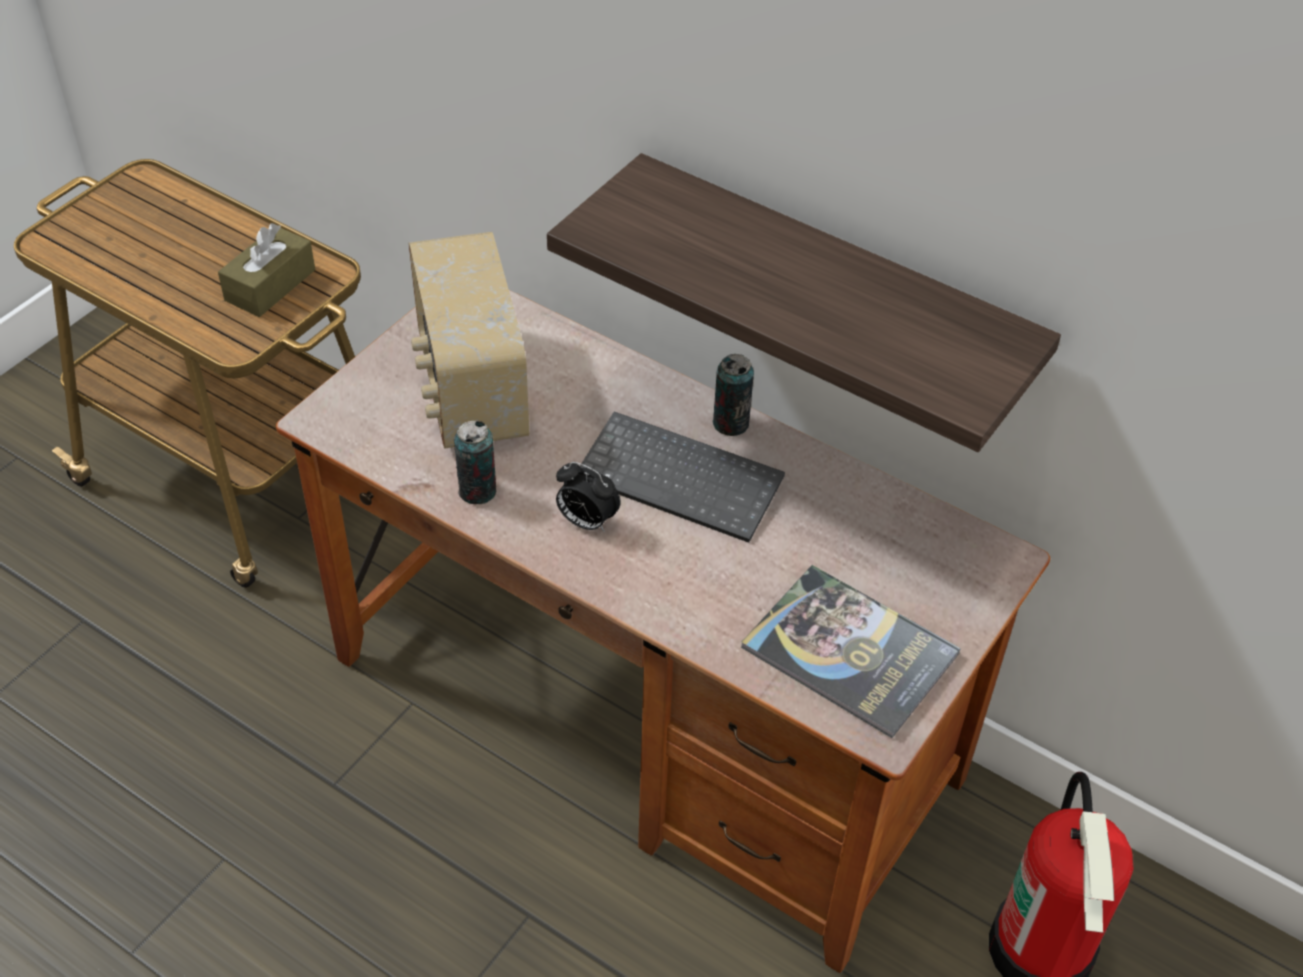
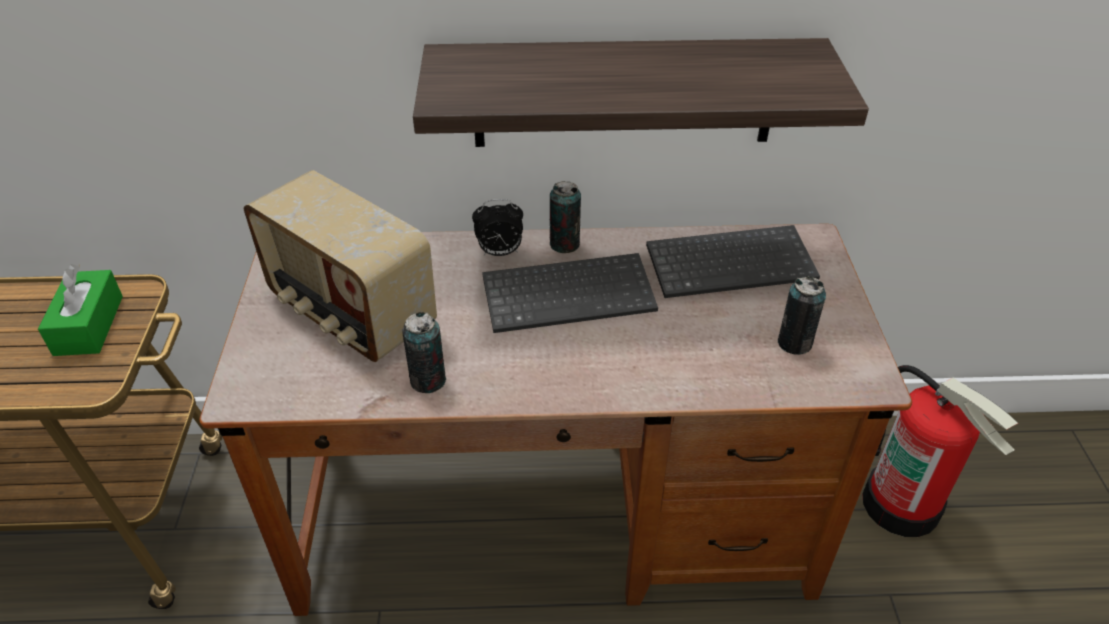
camera: 35 degrees left, 5 degrees down
brown tissue box [218,223,315,317] -> green tissue box [38,264,123,356]
alarm clock [556,462,621,532] -> alarm clock moved to [472,199,523,256]
book [741,565,961,738] -> can [778,276,826,355]
none -> keyboard [646,225,820,298]

